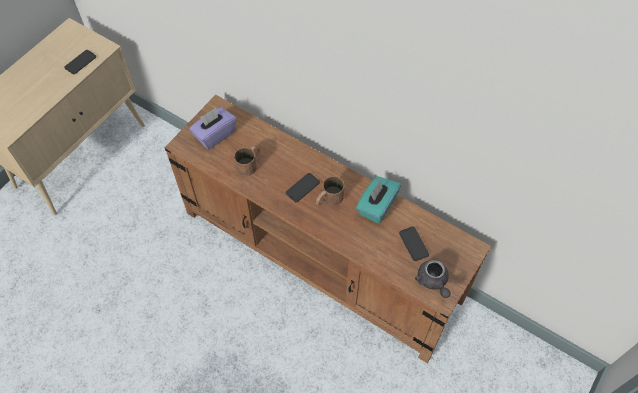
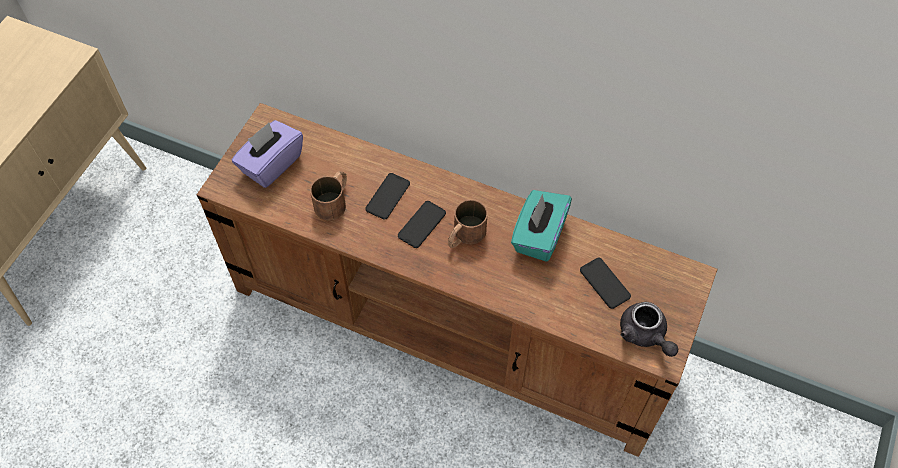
camera: 10 degrees left, 0 degrees up
phone [64,50,96,74] -> phone moved to [365,173,410,220]

